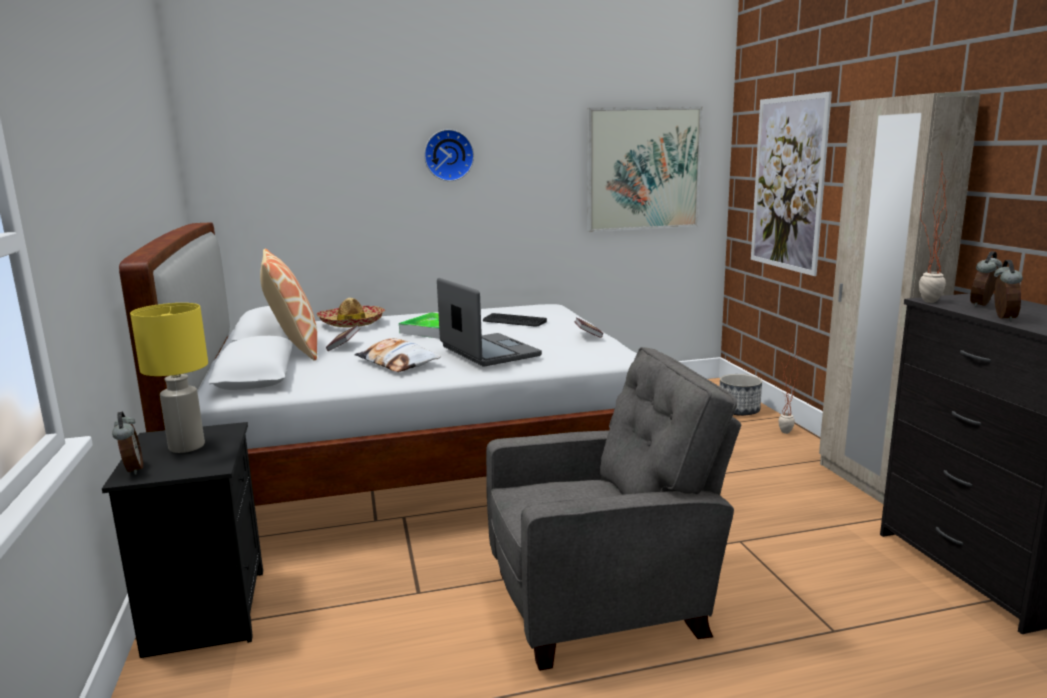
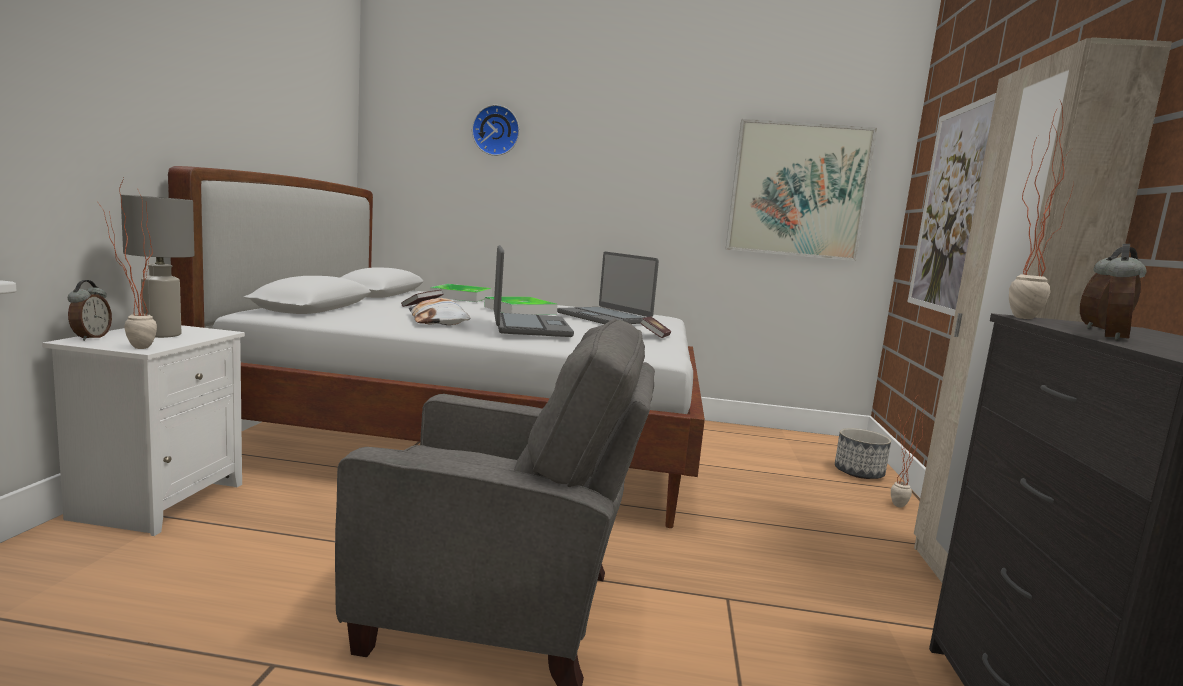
camera: 20 degrees right, 5 degrees down
black nightstand [102,422,263,658] -> white nightstand [42,325,245,536]
yellow table lamp [130,303,208,453] -> grey table lamp [121,195,194,338]
pillow [260,248,317,361] -> none
hat [317,298,385,328] -> tray [430,284,492,302]
wall clock [424,129,474,181] -> wall clock moved to [472,105,520,156]
keyboard [483,313,547,327] -> laptop [557,252,659,324]
none -> potted plant [97,178,157,349]

